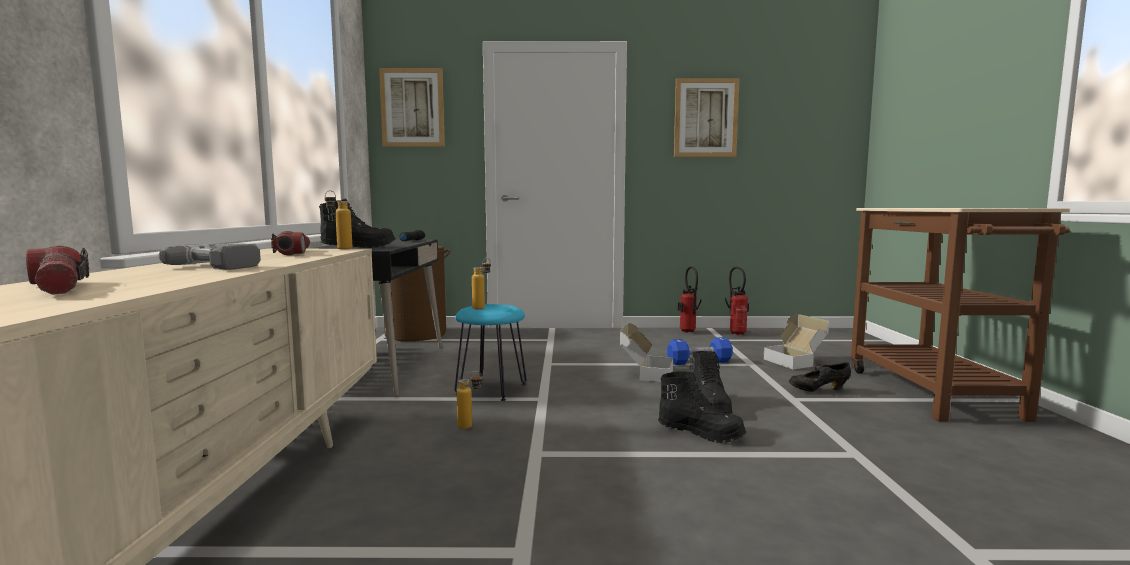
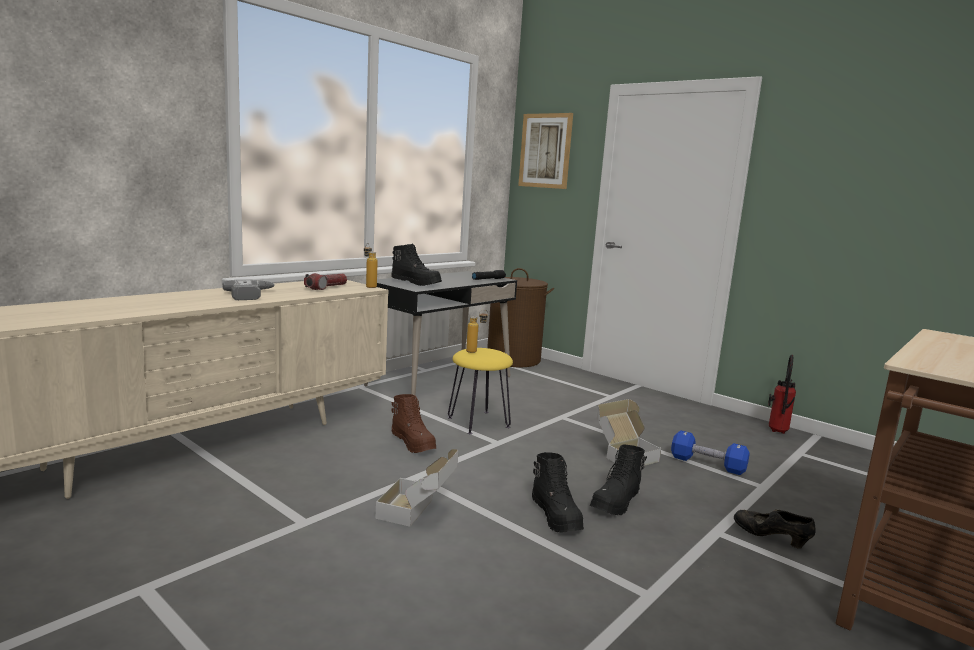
camera: 40 degrees right, 5 degrees up
flashlight [26,246,89,294] -> none
turquoise stool [454,304,527,401] -> yellow stool [448,348,513,434]
bottle [457,371,482,429] -> brown boot [391,394,436,453]
picture [674,78,739,157] -> none
fire extinguisher [725,266,749,335] -> none
cardboard box [764,314,829,370] -> cardboard box moved to [376,449,459,527]

